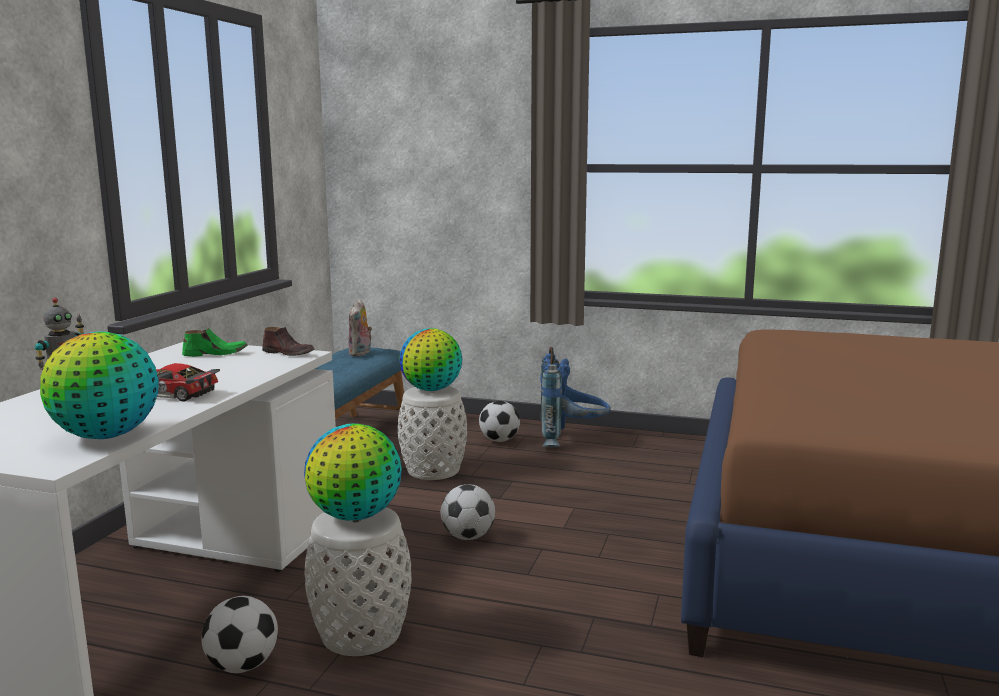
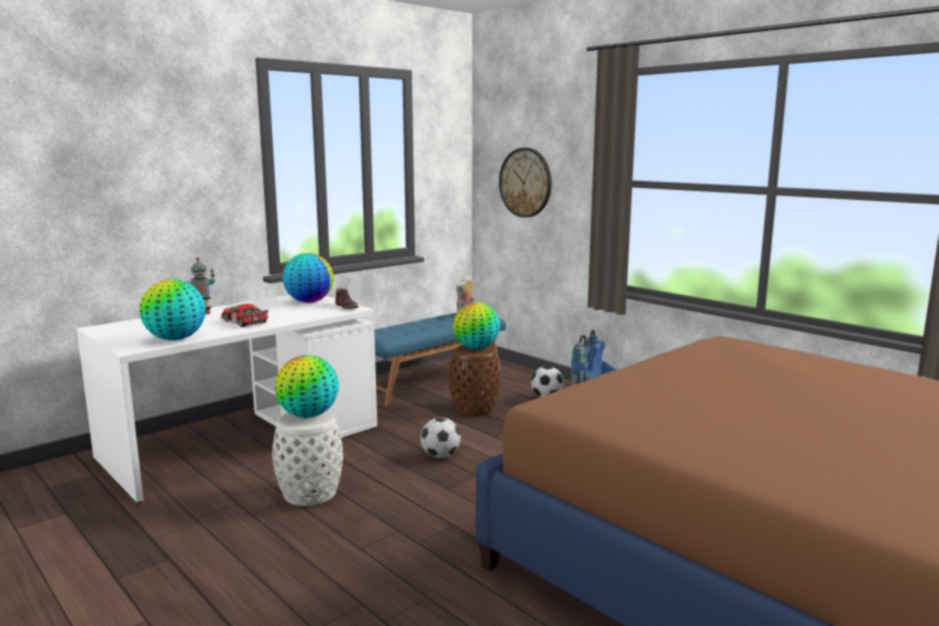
camera: 30 degrees right, 0 degrees up
green shoe [182,328,248,357] -> globe [283,253,334,303]
football [202,596,278,673] -> none
white stool [398,386,467,480] -> brown stool [448,345,500,416]
none -> wall clock [499,148,552,218]

